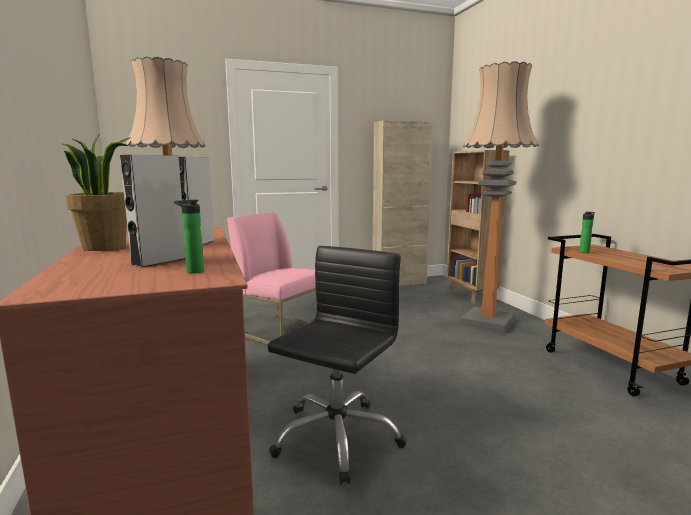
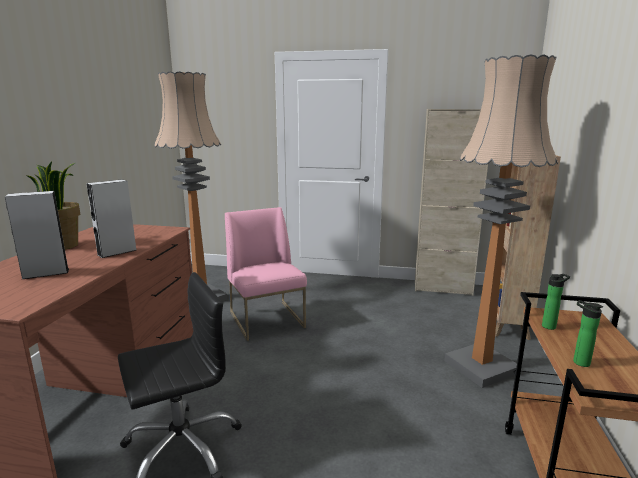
camera: 30 degrees right, 5 degrees up
bottle [174,199,204,274] -> bottle moved to [573,300,603,367]

